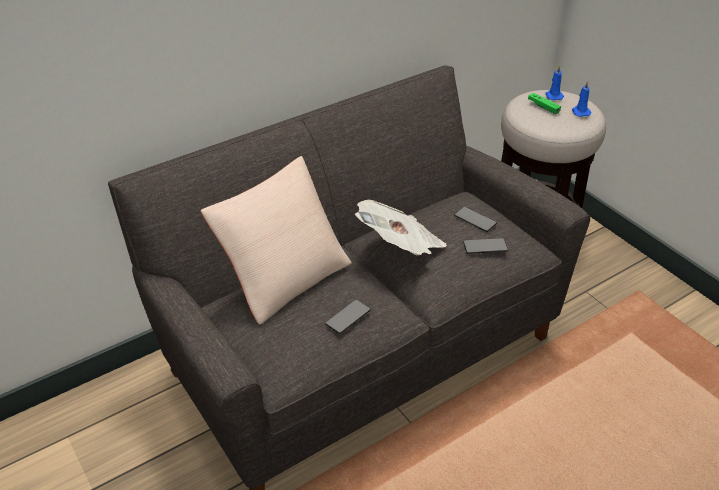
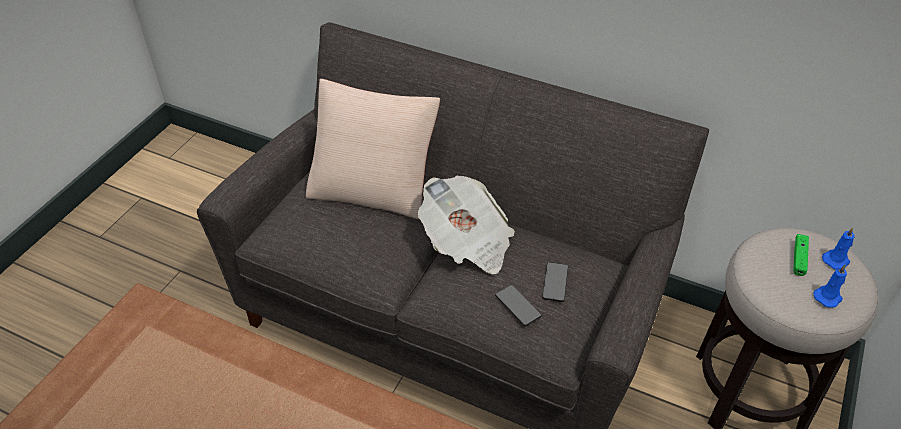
camera: 60 degrees right, 5 degrees up
phone [325,299,371,334] -> none

